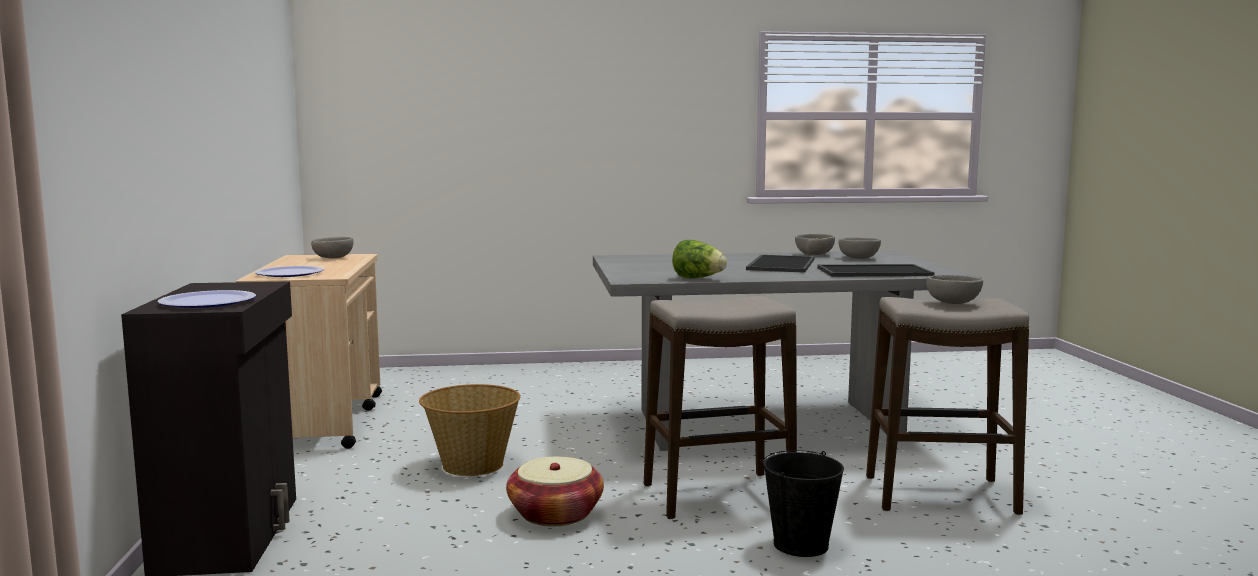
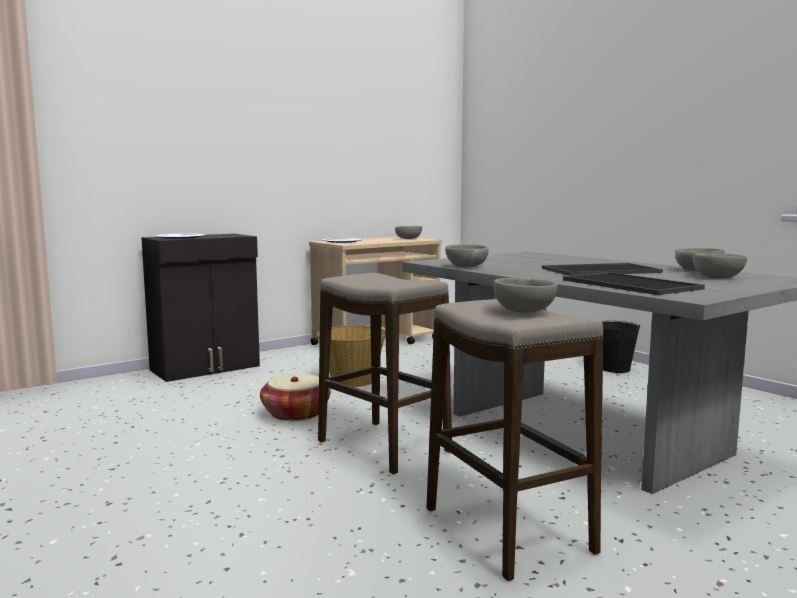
camera: 60 degrees right, 0 degrees up
lettuce [672,240,727,279] -> grey bowl [445,244,489,267]
black bucket [763,450,844,557] -> black bucket moved to [602,321,640,373]

